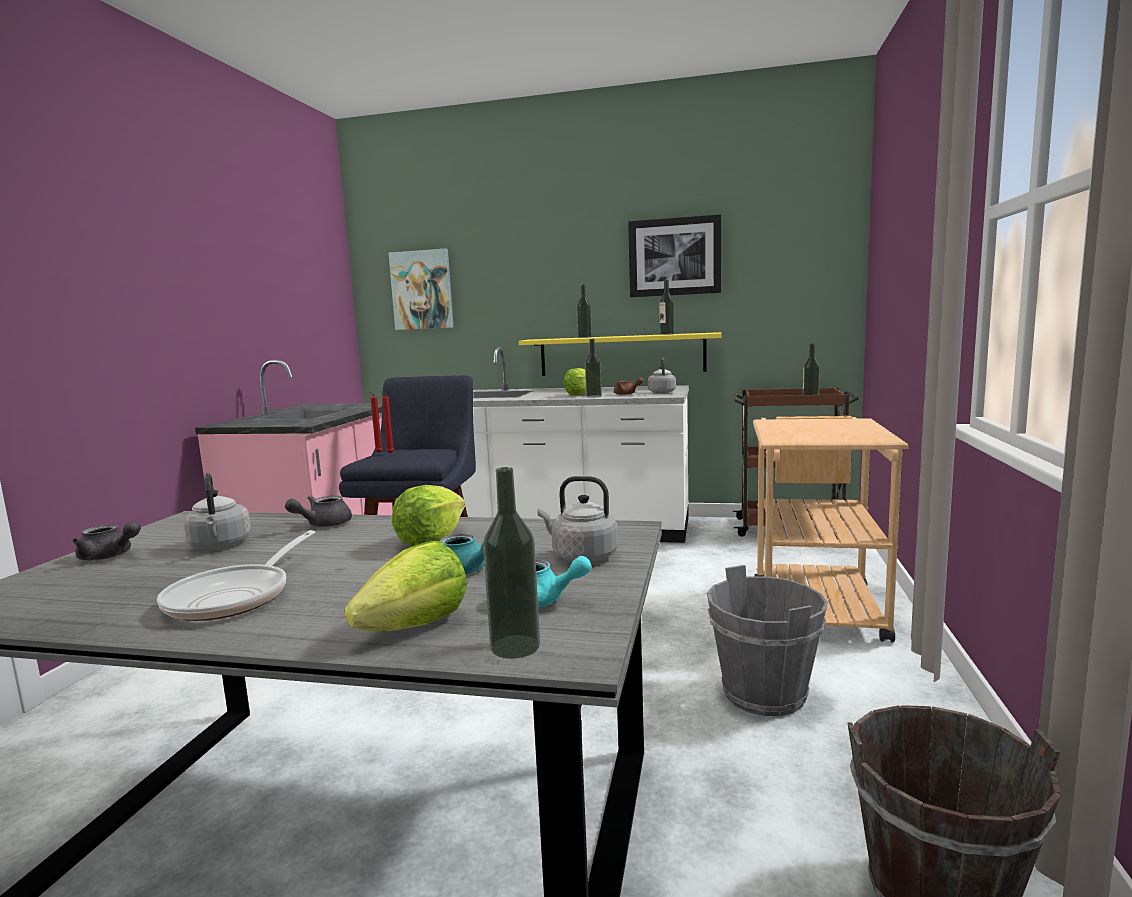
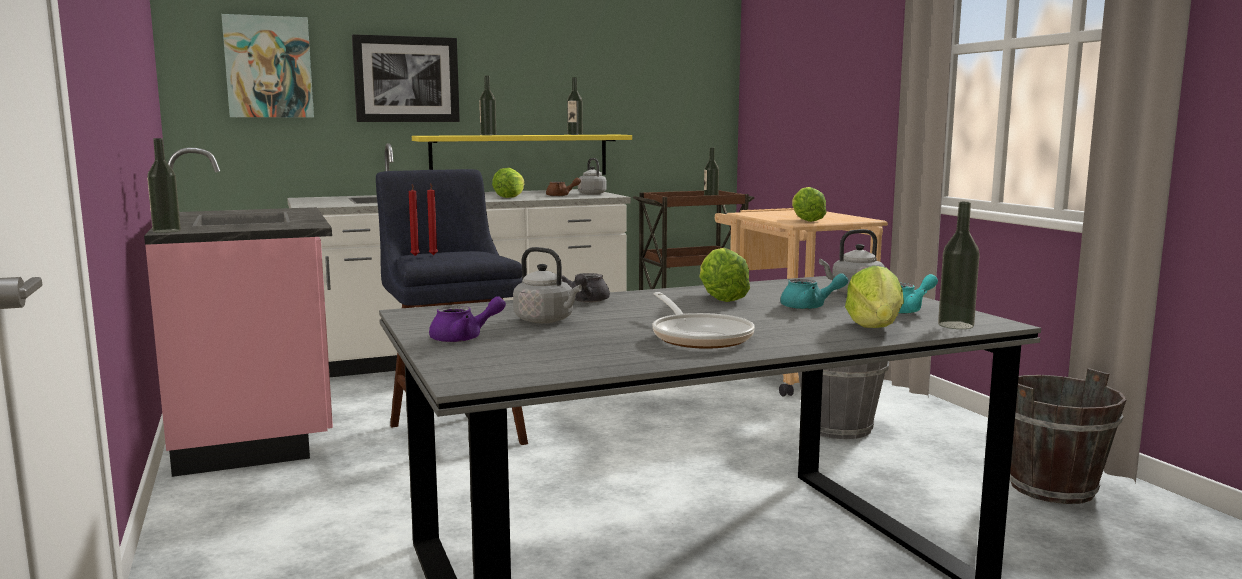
camera: 35 degrees left, 0 degrees up
grey teapot [72,521,141,561] -> purple teapot [429,296,506,343]
bottle [585,339,602,398] -> bottle moved to [147,138,181,233]
picture [628,214,721,297] -> picture moved to [352,34,460,122]
none -> lettuce [792,187,827,222]

